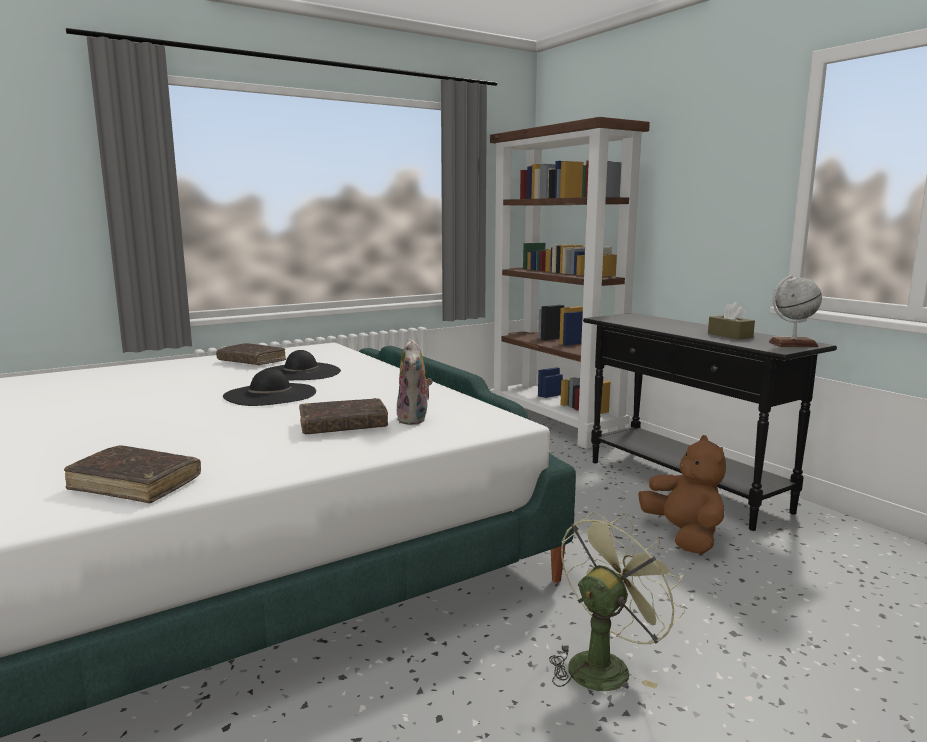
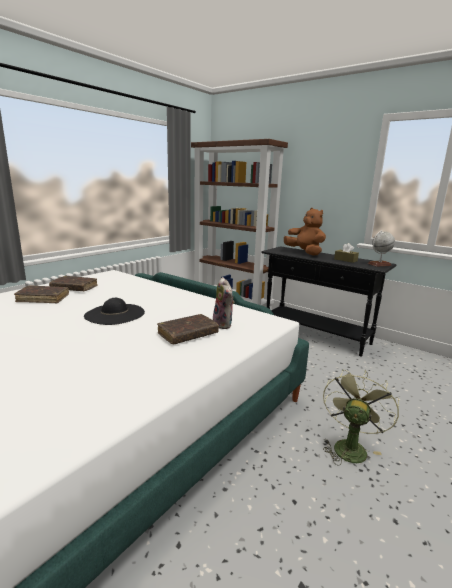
camera: 20 degrees left, 5 degrees up
brown book [64,445,201,503] -> brown book moved to [14,285,69,303]
black hat [264,350,341,380] -> none
brown plush toy [638,435,726,554] -> brown plush toy moved to [284,208,326,256]

